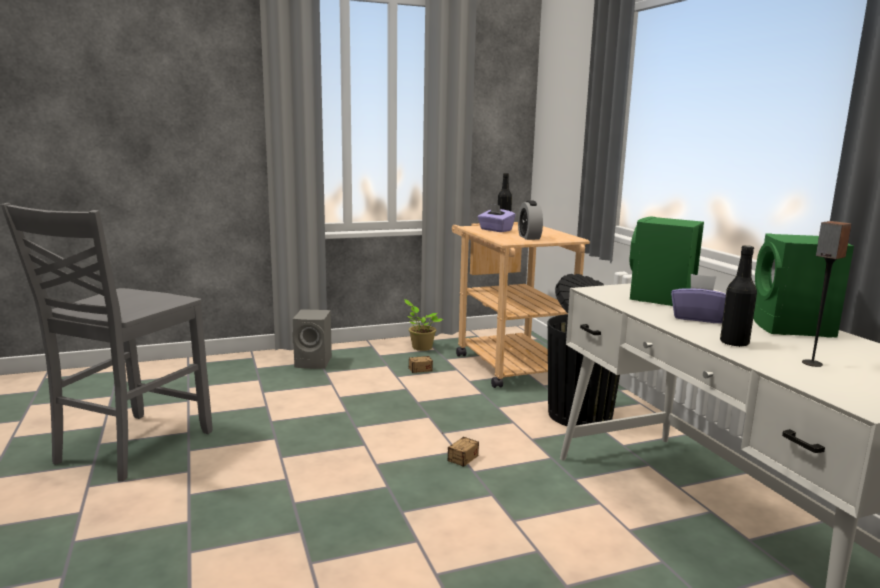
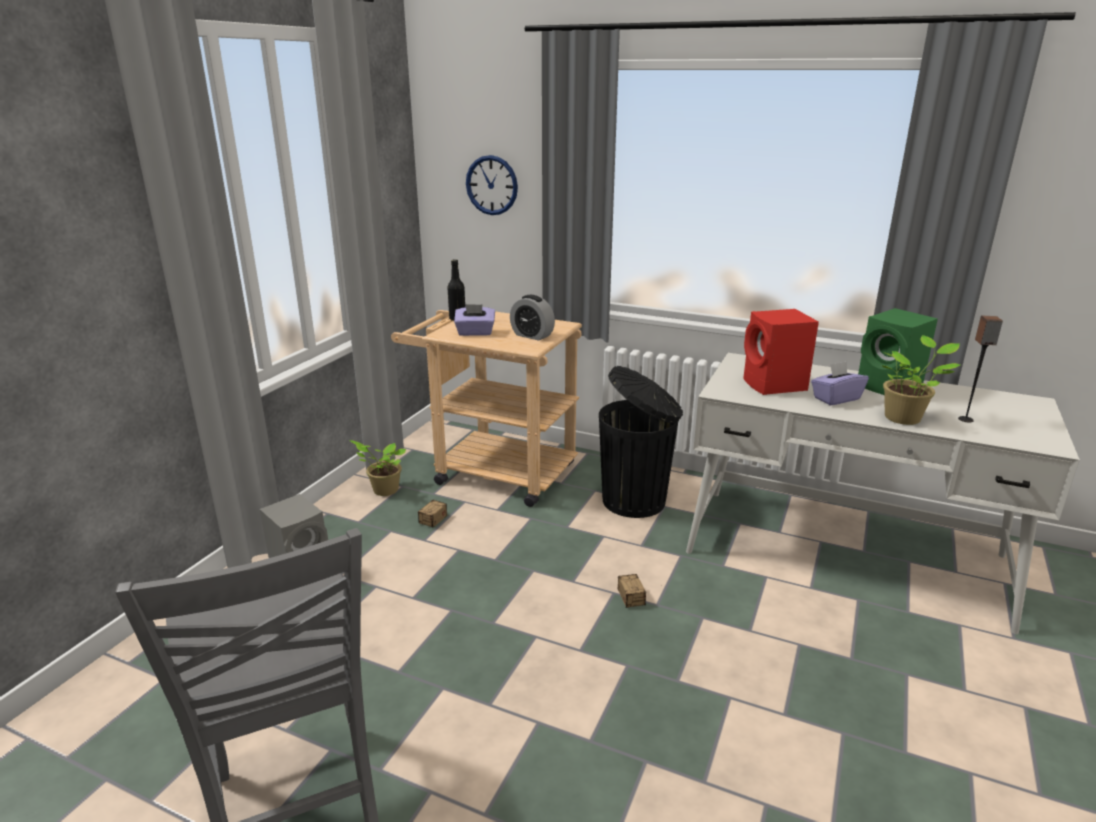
camera: 45 degrees left, 10 degrees up
green speaker [630,217,704,306] -> red speaker [743,309,819,395]
black bottle [720,245,757,347] -> potted plant [882,335,960,425]
none -> wall clock [466,155,518,215]

